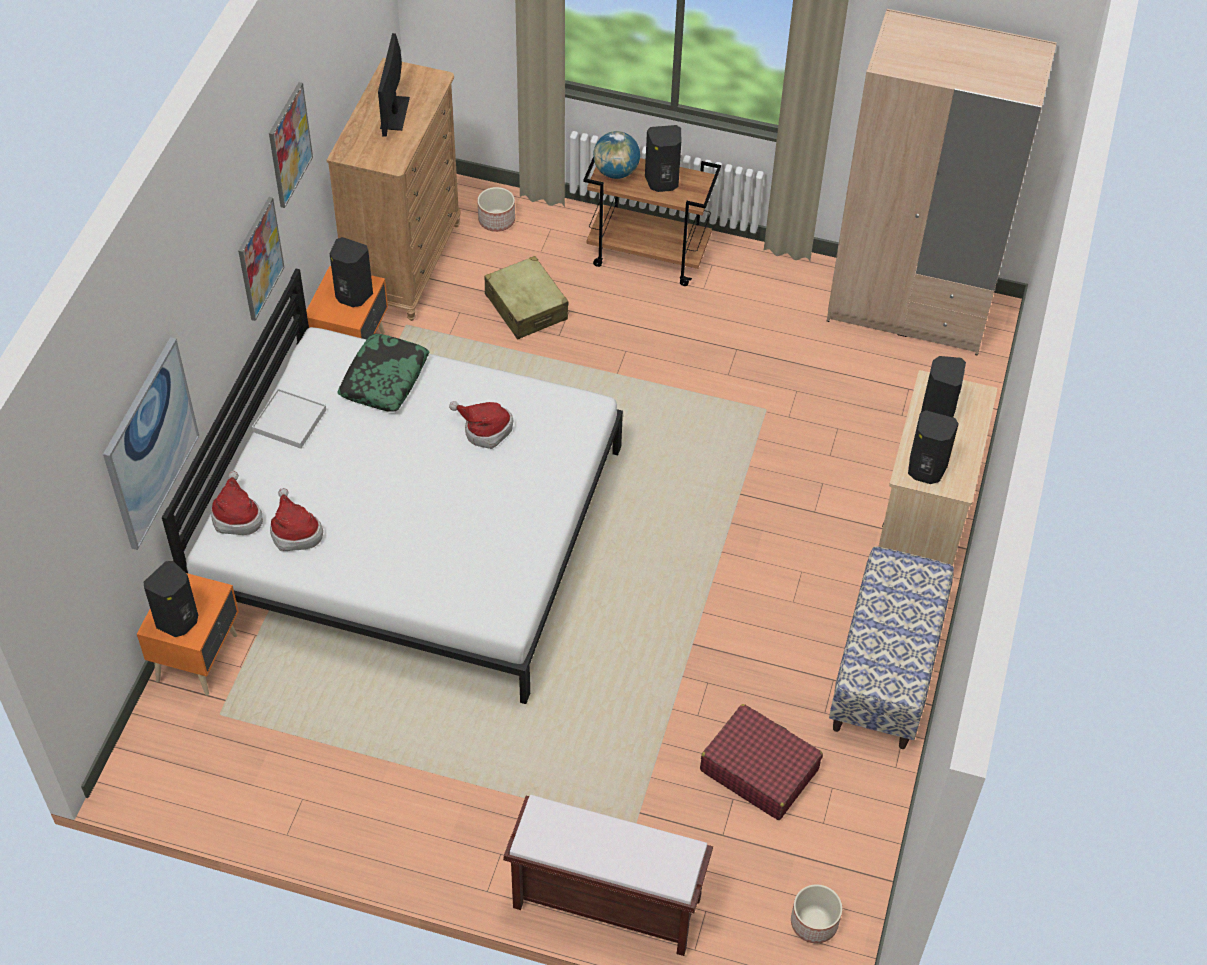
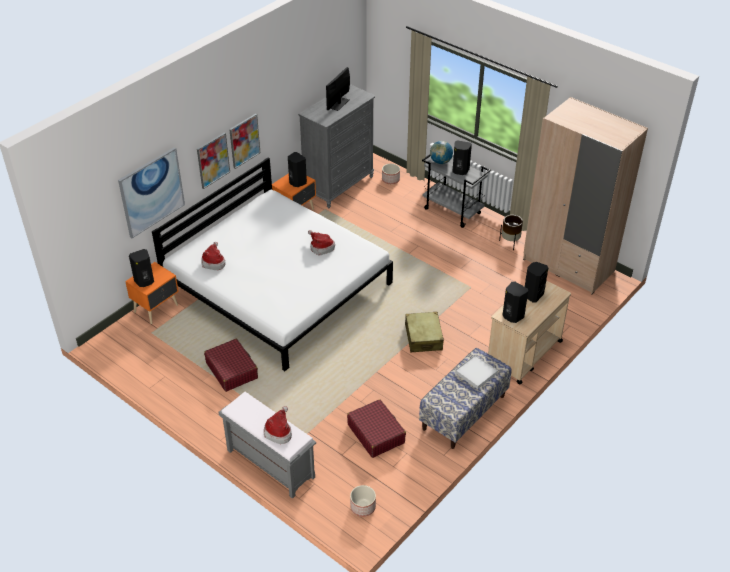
camera: 25 degrees right, 10 degrees down
hat [211,471,263,535] -> hat moved to [264,406,292,444]
white tray [252,389,326,449] -> white tray moved to [455,355,498,389]
picture [269,82,313,208] -> picture moved to [197,132,230,189]
brown dresser [327,58,461,321] -> grey dresser [298,84,375,208]
pillow [337,334,429,412] -> none
beige suitcase [484,256,568,340] -> beige suitcase moved to [405,312,444,353]
brown bench [503,795,713,956] -> grey bench [219,392,316,499]
brown cart [583,157,721,286] -> grey cart [422,154,491,228]
none -> red suitcase [204,339,258,392]
none -> brown planter [499,215,523,250]

